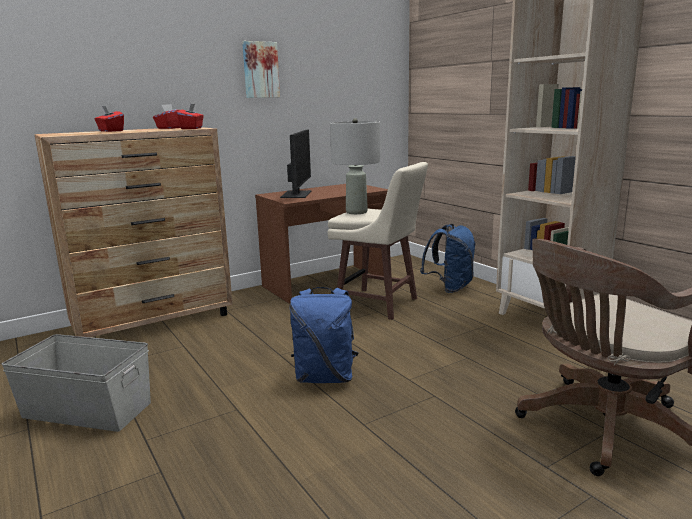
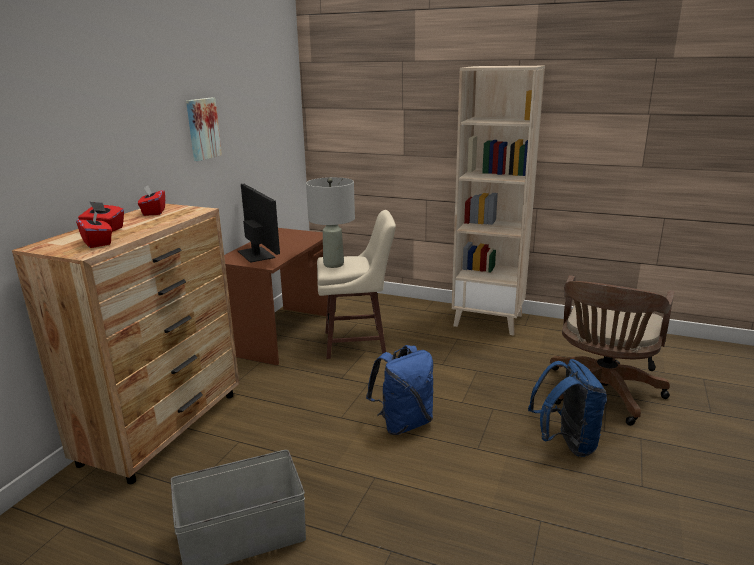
camera: 35 degrees left, 5 degrees up
red tissue box [177,104,204,129] -> red tissue box moved to [76,211,112,248]
blue backpack [420,224,476,293] -> blue backpack moved to [528,359,607,457]

